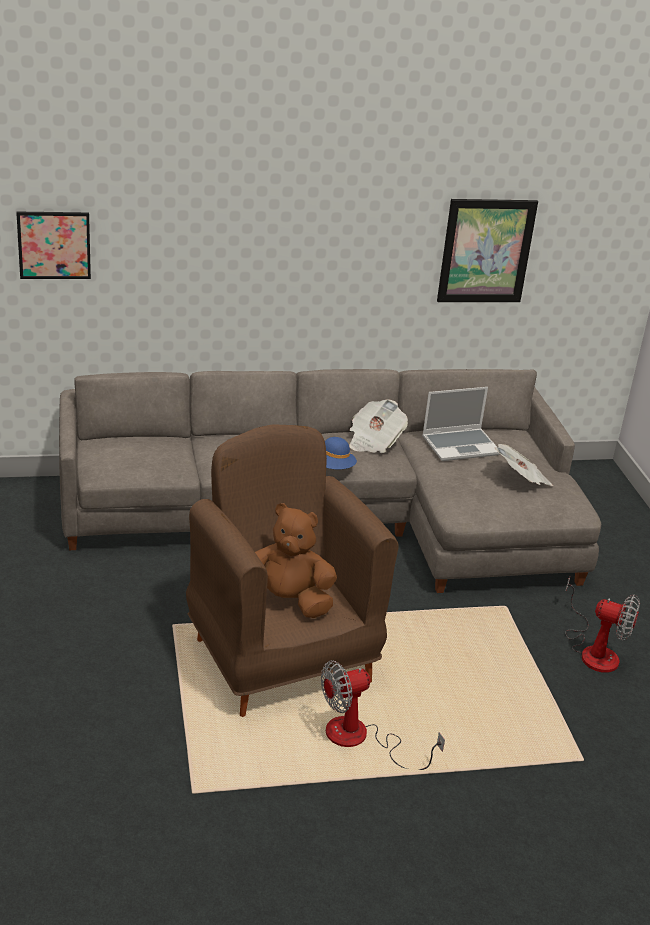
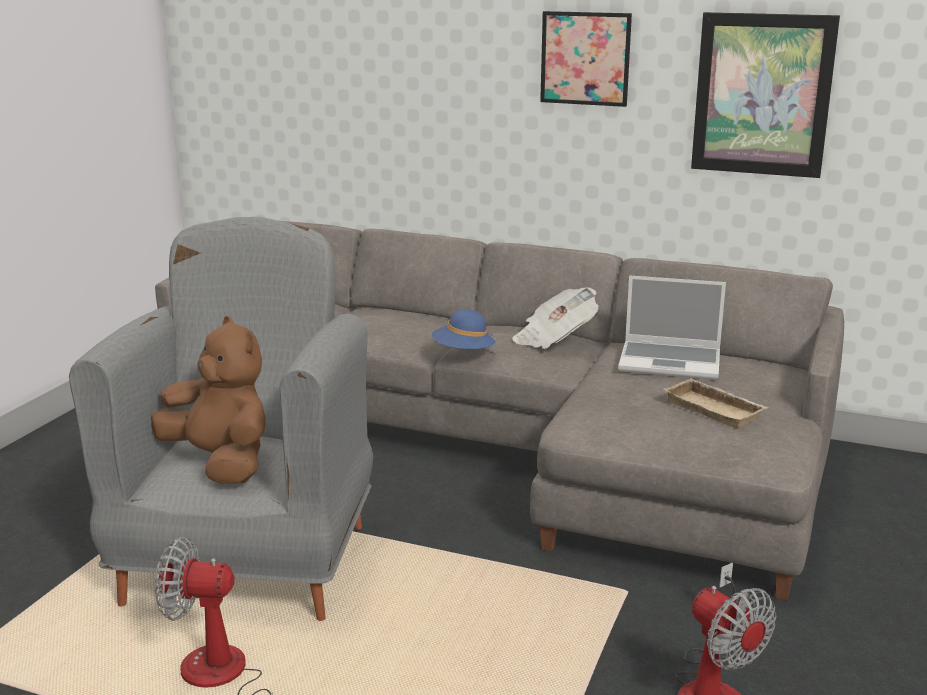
camera: 35 degrees right, 10 degrees down
picture [16,212,91,279] -> picture moved to [540,11,632,107]
brown armchair [186,424,399,717] -> grey armchair [69,217,373,621]
newspaper [495,444,553,486] -> beige tray [664,378,768,429]

